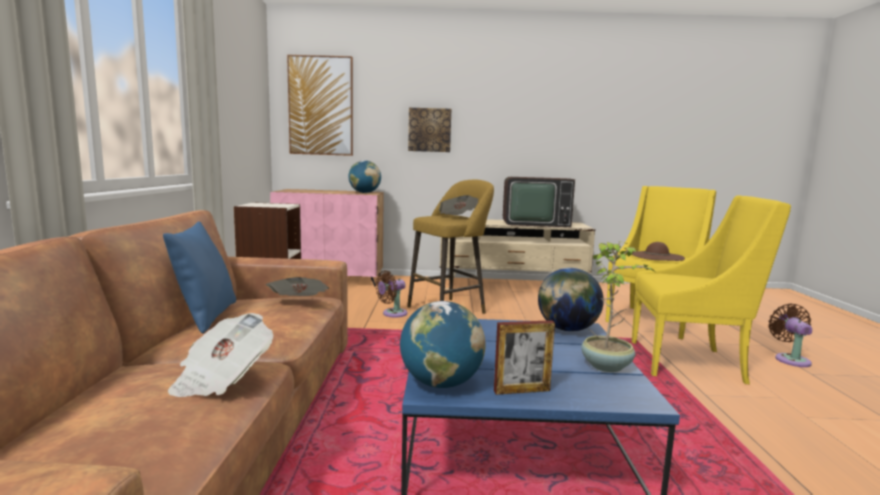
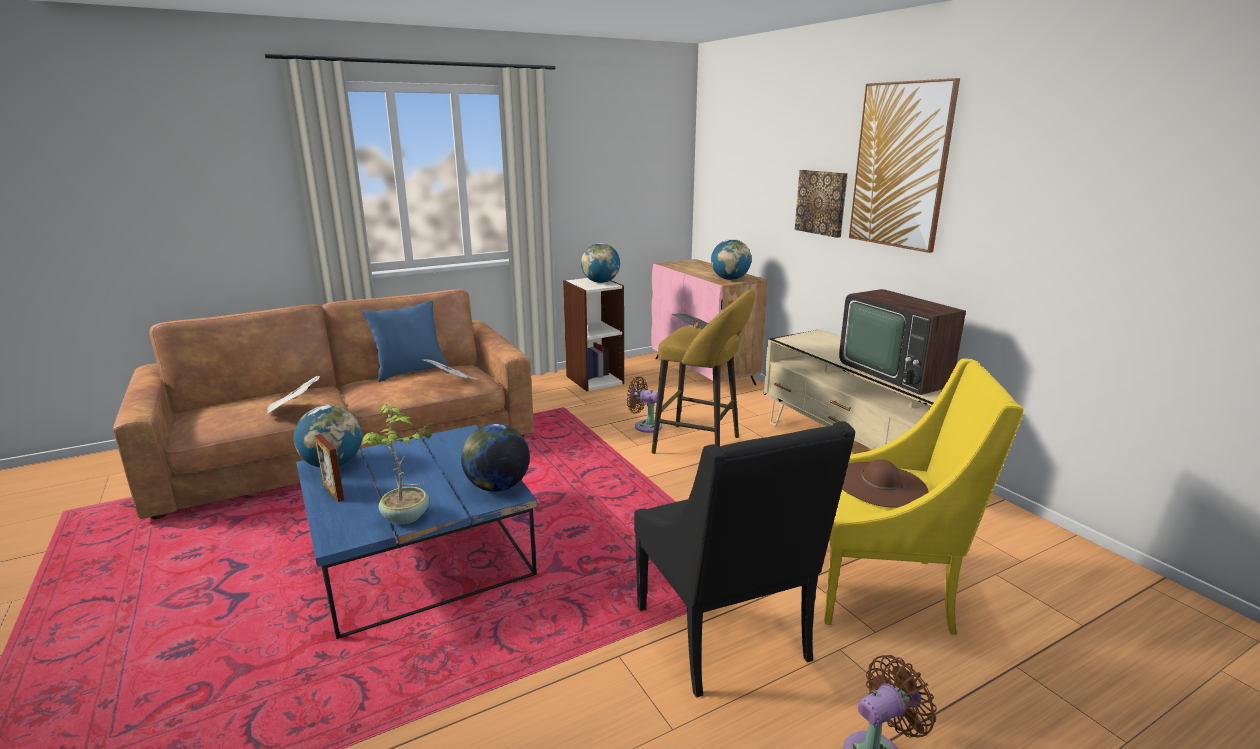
camera: 60 degrees right, 10 degrees up
picture [287,55,353,156] -> picture moved to [849,78,960,253]
yellow armchair [631,196,791,384] -> black armchair [634,421,855,698]
none -> globe [581,243,620,283]

